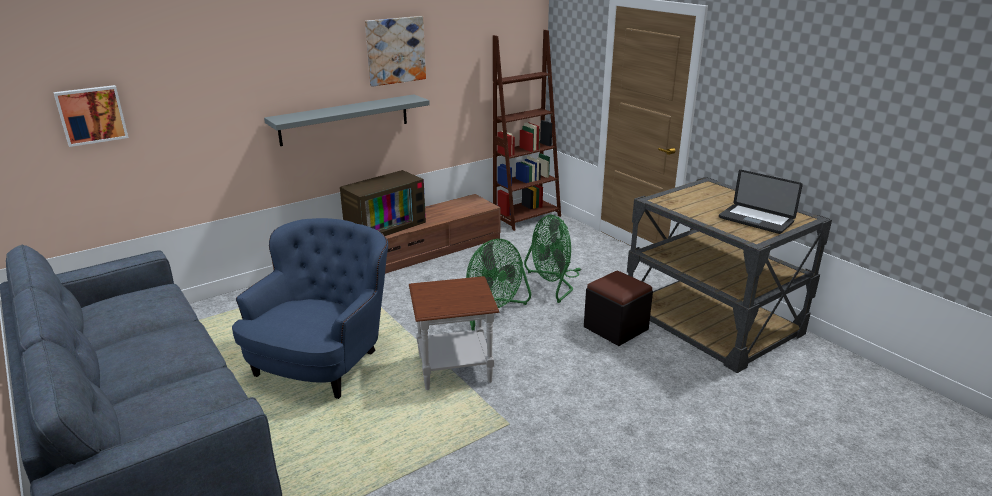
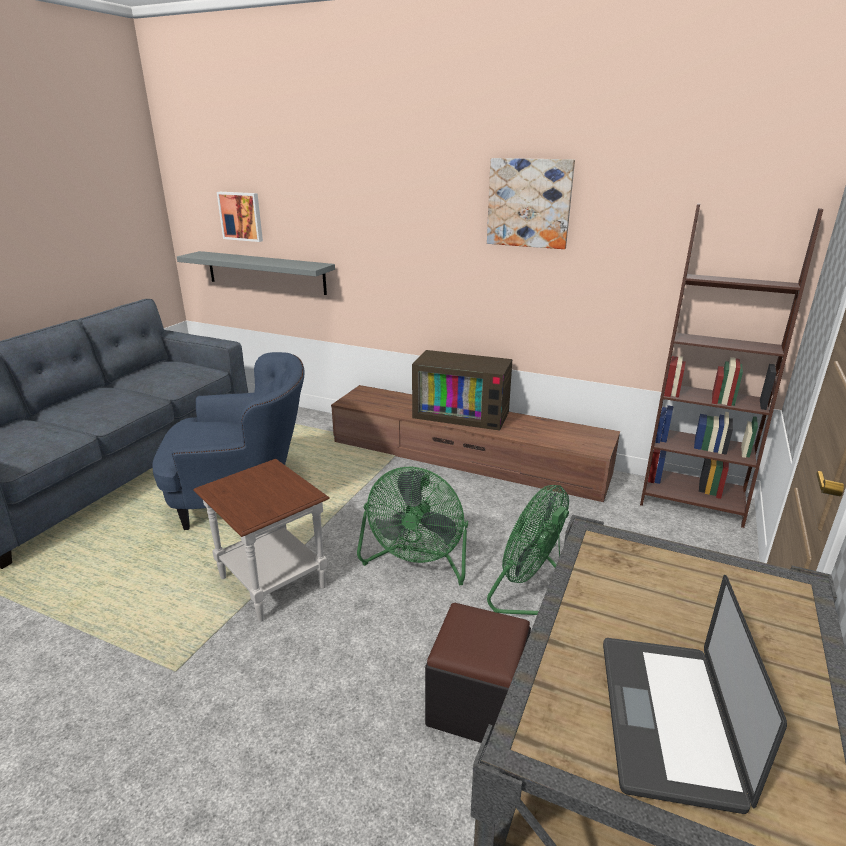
camera: 60 degrees right, 0 degrees up
grey shelf [264,94,430,146] -> grey shelf moved to [177,251,335,295]

